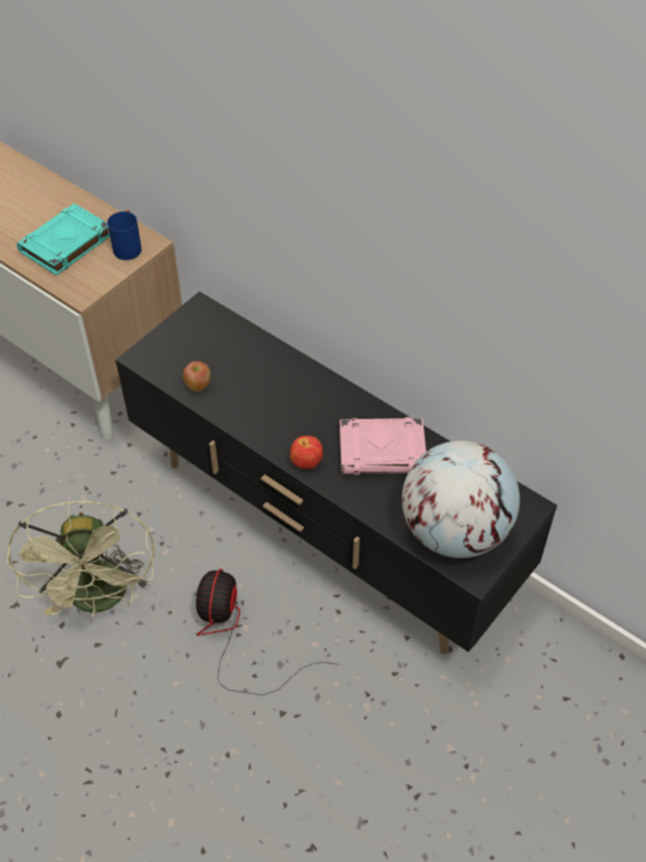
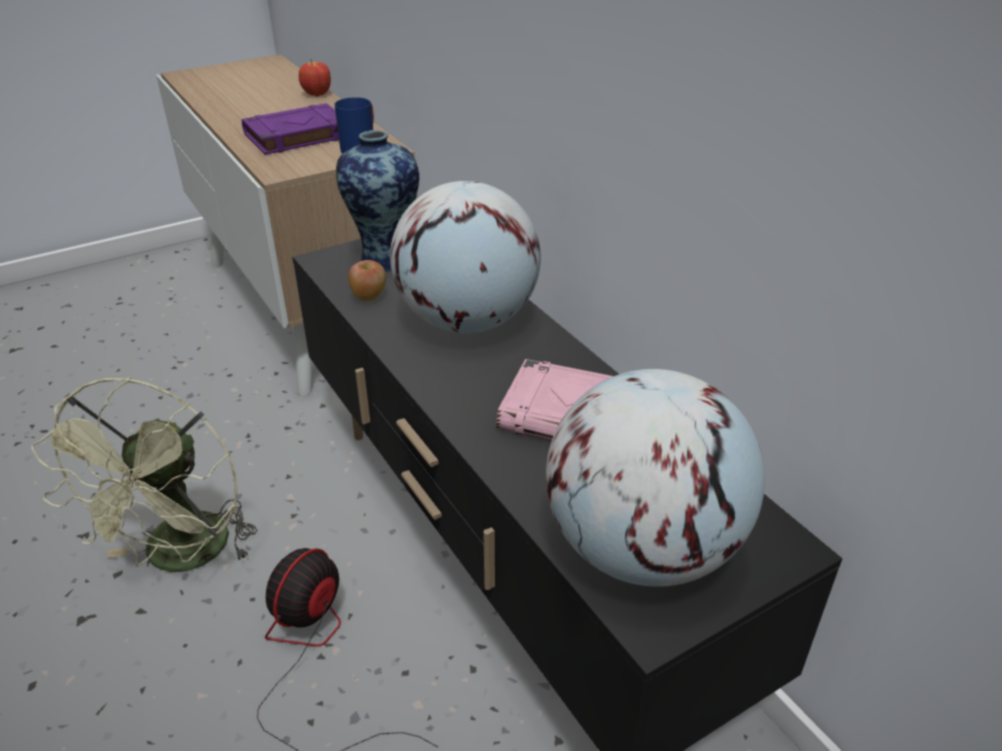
camera: 20 degrees right, 15 degrees down
turquoise book [17,203,110,276] -> purple book [242,103,339,155]
apple [290,436,323,469] -> apple moved to [299,60,331,97]
none -> vase [336,130,419,272]
none -> globe [390,181,541,334]

